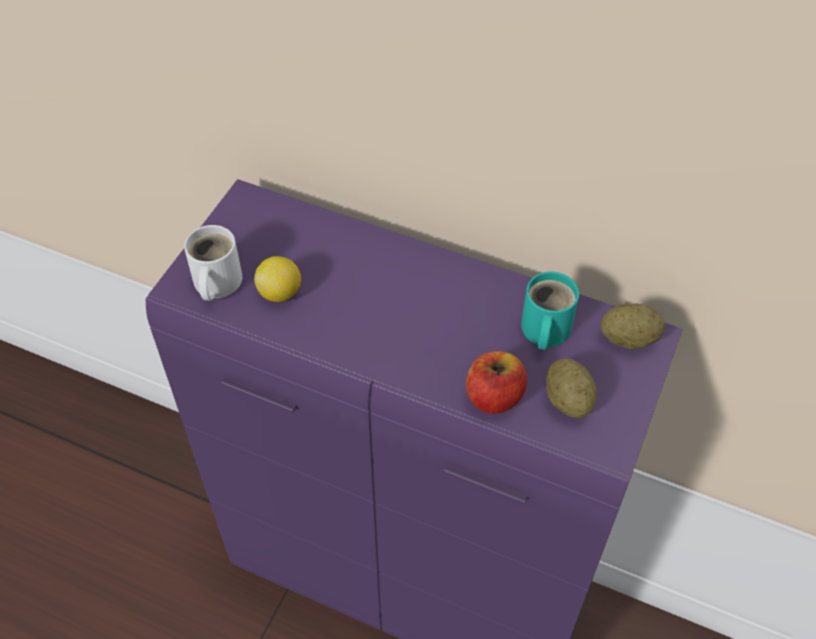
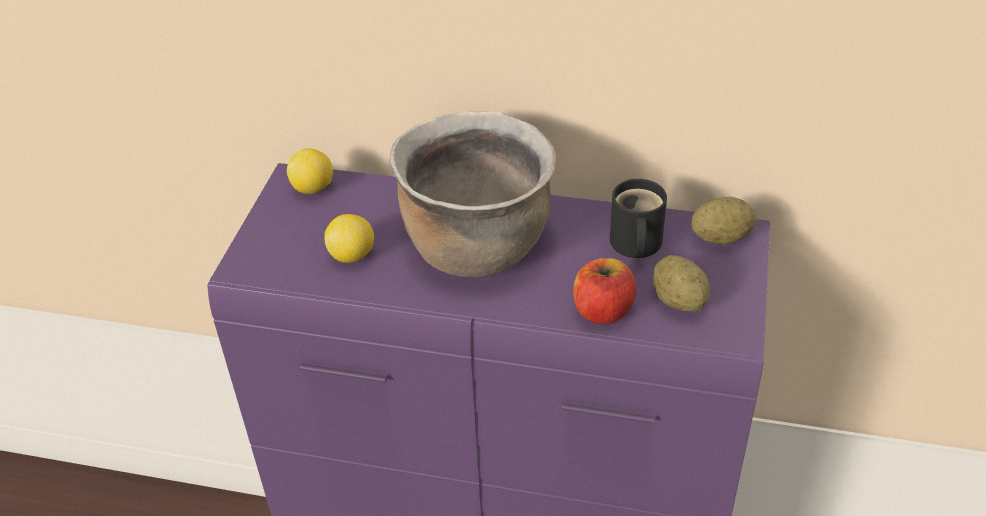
camera: 10 degrees left, 10 degrees down
white mug [184,225,242,301] -> none
turquoise mug [521,272,579,350] -> black mug [610,179,667,258]
none -> lemon [287,148,333,194]
none -> brown cooking pot [390,111,556,277]

